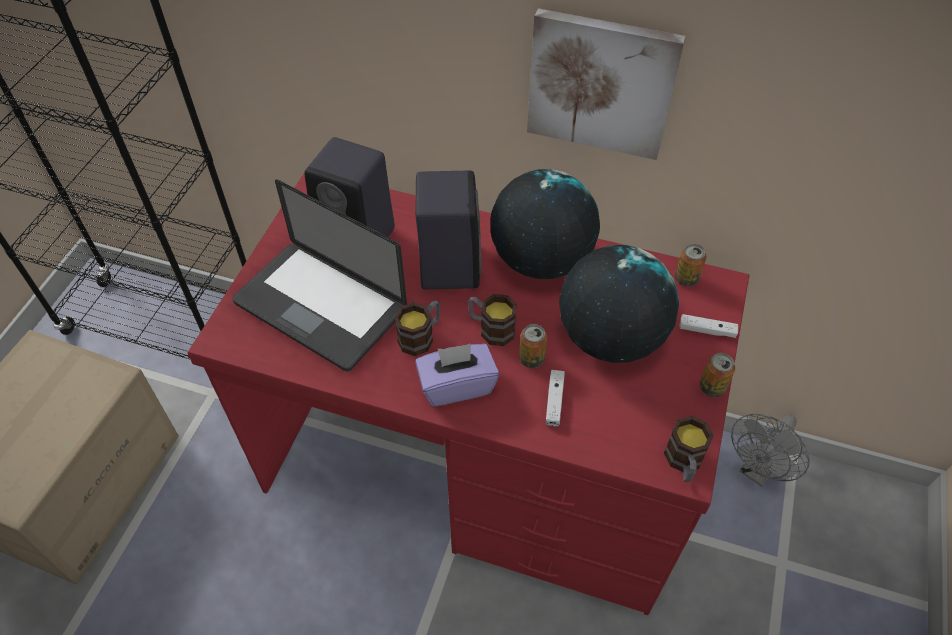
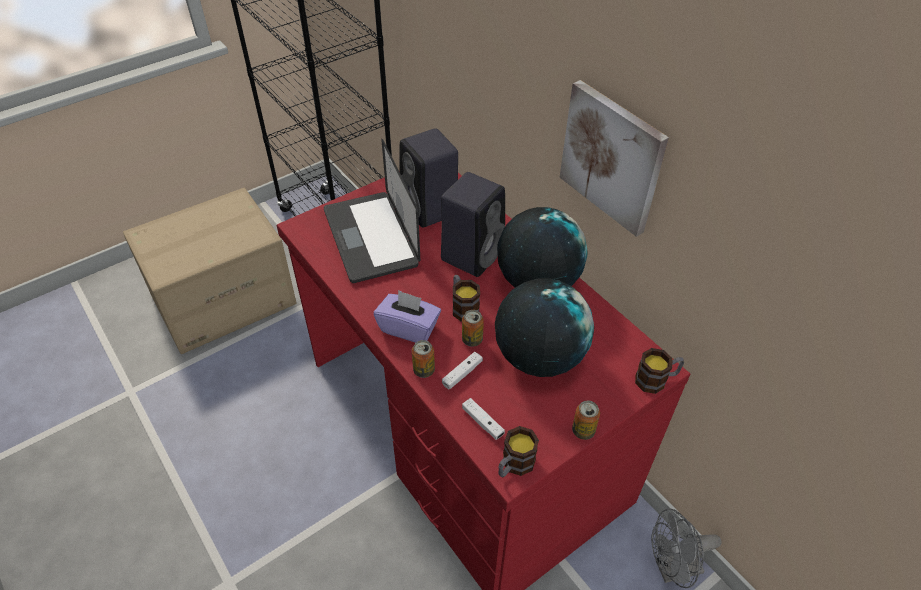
camera: 35 degrees right, 5 degrees down
mug [394,300,440,356] -> mug moved to [635,348,684,394]
can [675,244,706,287] -> can moved to [412,340,435,378]
white game controller [680,314,738,338] -> white game controller moved to [462,398,505,440]

